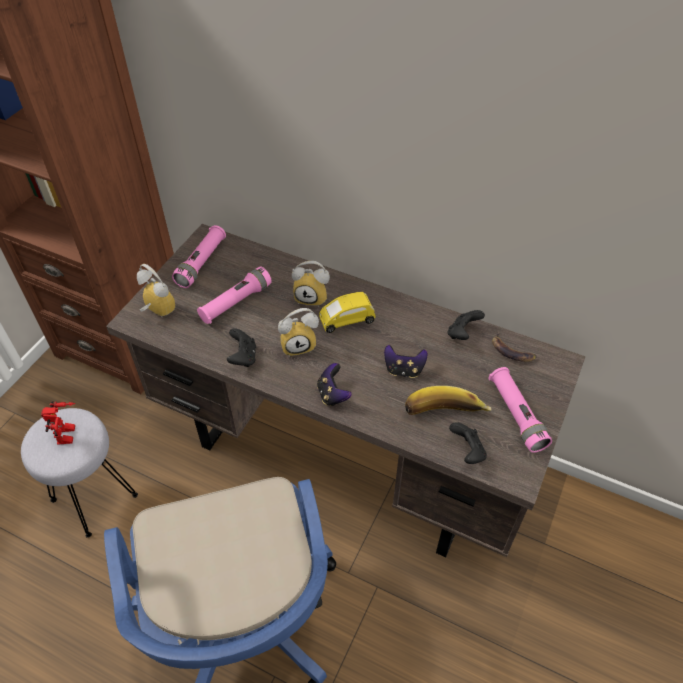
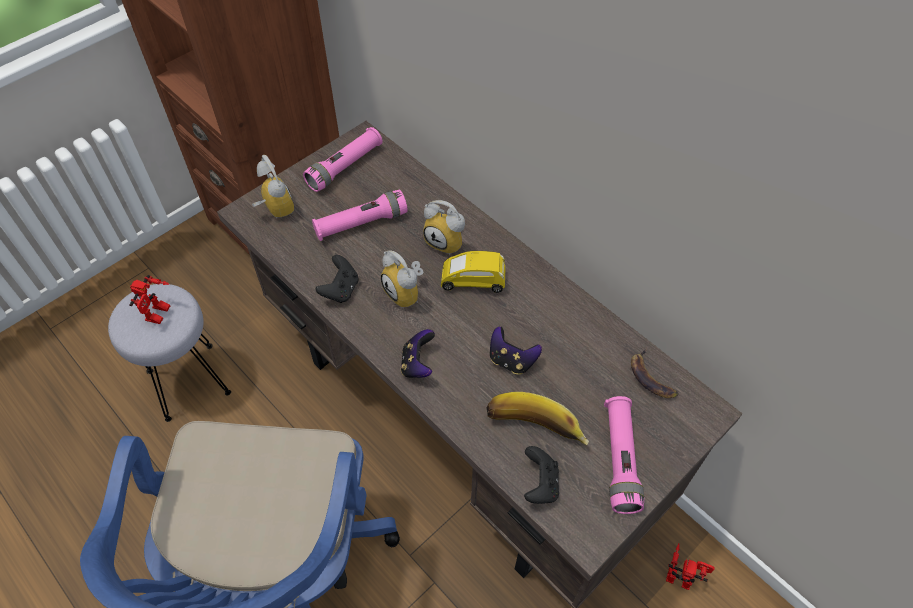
camera: 20 degrees right, 5 degrees up
alarm clock [278,308,319,356] -> alarm clock turned 45 degrees clockwise [381,250,423,307]
black game controller [447,310,485,340] -> none
none -> toy robot [666,544,715,590]

